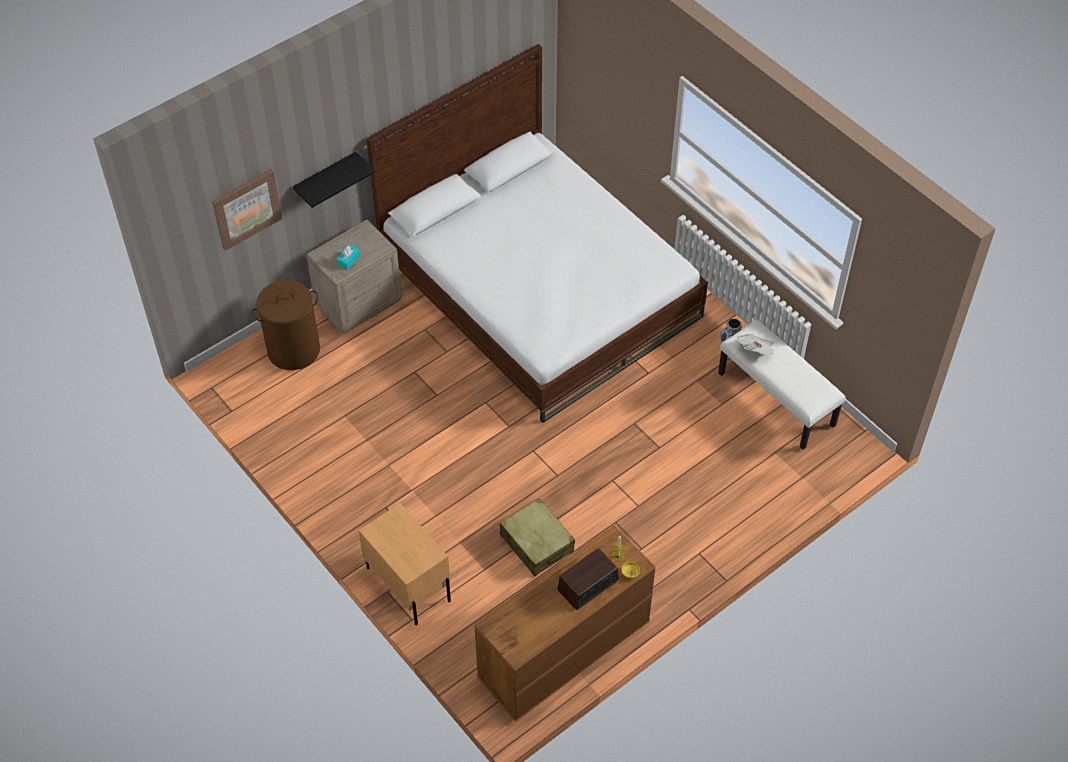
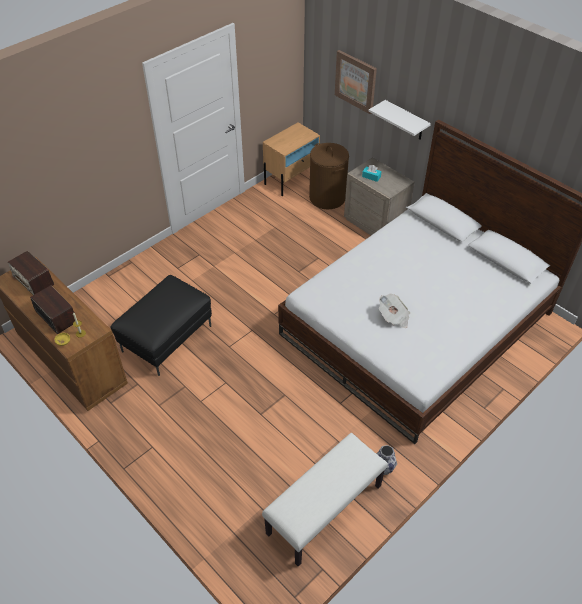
camera: 85 degrees right, 5 degrees down
black shelf [293,152,375,208] -> white shelf [369,100,431,140]
beige nightstand [359,503,451,625] -> beige nightstand moved to [263,122,320,196]
beige suitcase [500,498,575,576] -> black ottoman [110,275,212,376]
newspaper [737,334,774,355] -> newspaper moved to [379,294,410,328]
none -> radio [8,251,54,295]

